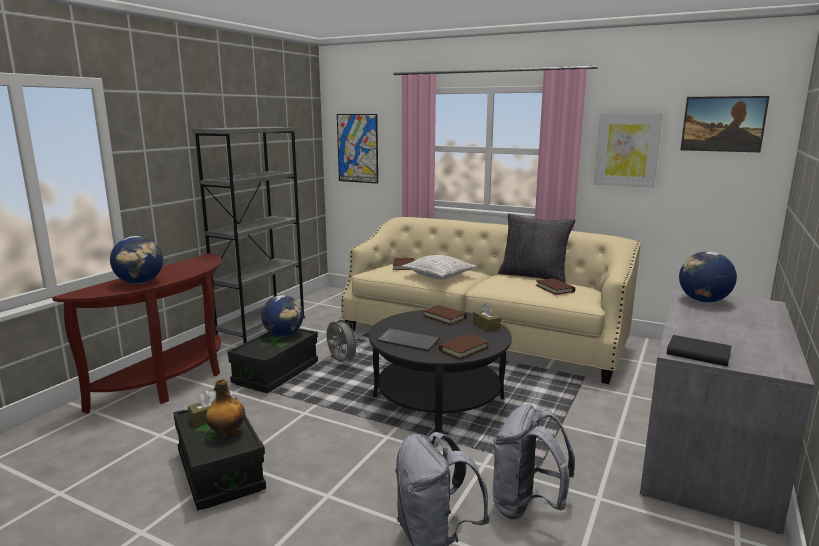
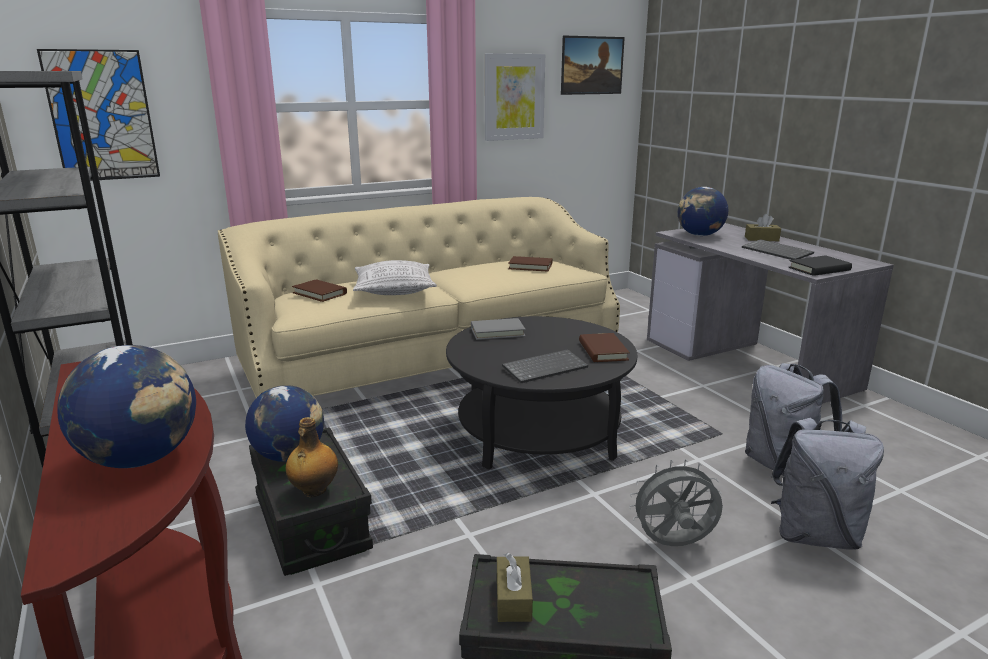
camera: 55 degrees left, 5 degrees up
bottle [206,379,245,438] -> bottle moved to [286,417,338,497]
grey fan [326,317,360,363] -> grey fan moved to [629,459,723,546]
brown book [423,305,467,325] -> grey book [471,318,526,340]
brown tissue box [473,303,501,331] -> brown tissue box moved to [745,214,781,241]
black pillow [498,214,576,283] -> none
none -> keyboard [742,239,814,260]

